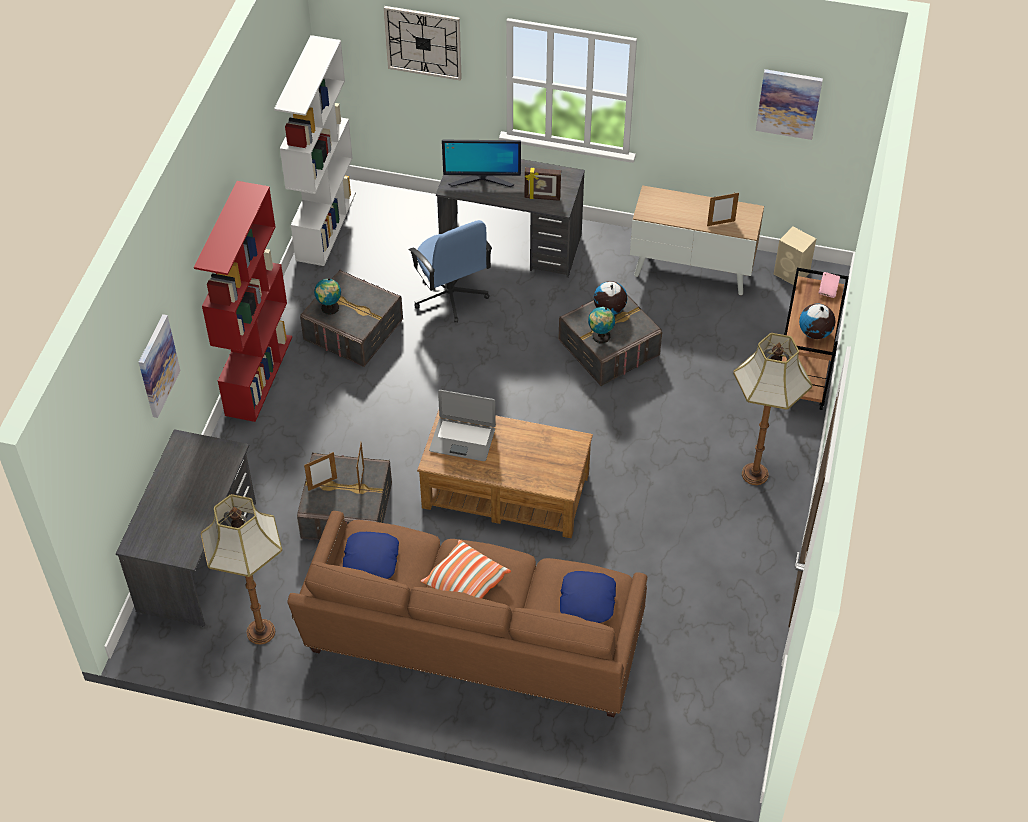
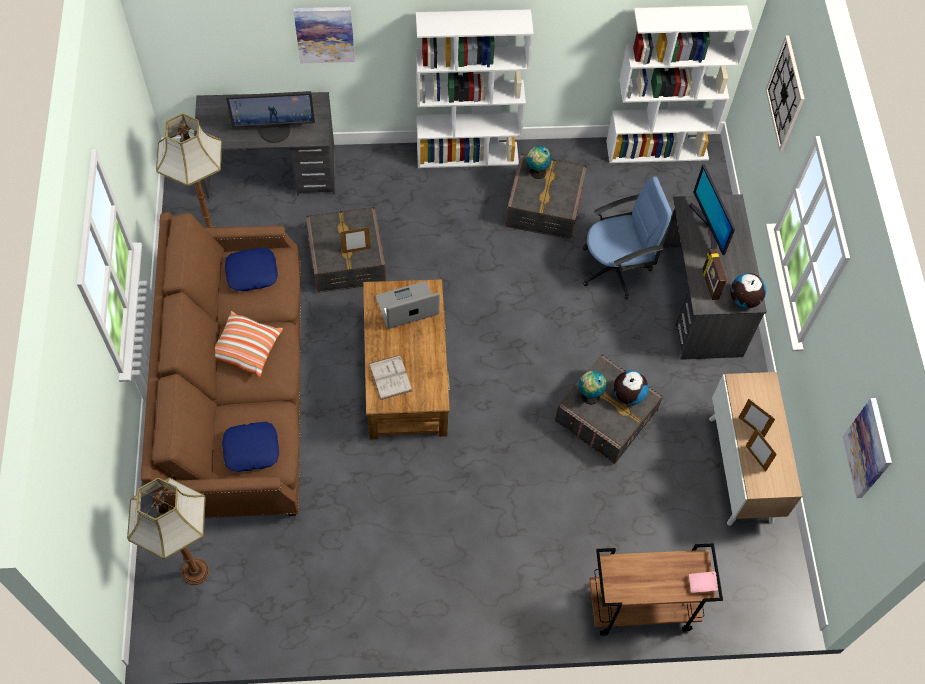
camera: 70 degrees right, 10 degrees up
red bookcase [194,181,292,422] -> white bookcase [416,9,534,168]
picture frame [304,452,337,491] -> picture frame moved to [739,399,775,437]
blue office chair [409,220,492,323] -> blue office chair turned 150 degrees counterclockwise [583,176,672,299]
laptop [429,390,496,461] -> laptop turned 75 degrees clockwise [376,281,440,329]
floor lamp [733,333,812,485] -> floor lamp moved to [127,478,209,585]
beige speaker [774,227,816,285] -> none
globe [799,303,835,339] -> globe moved to [730,273,766,308]
none -> monitor [226,91,315,143]
none -> white book [369,355,413,400]

